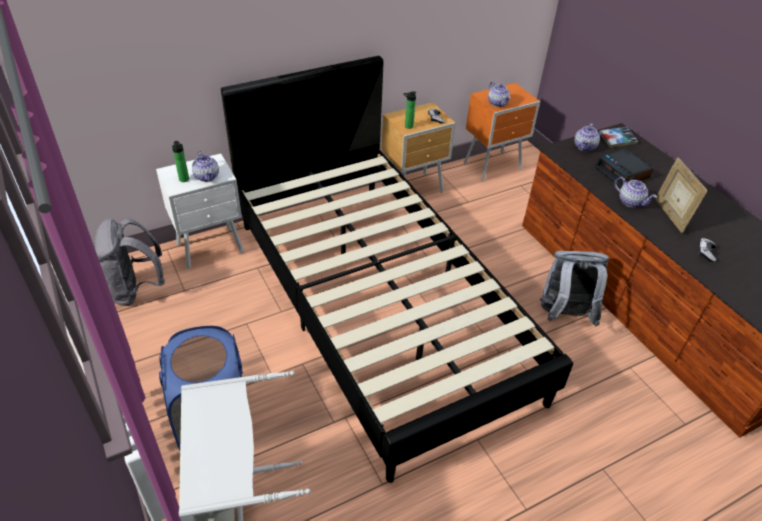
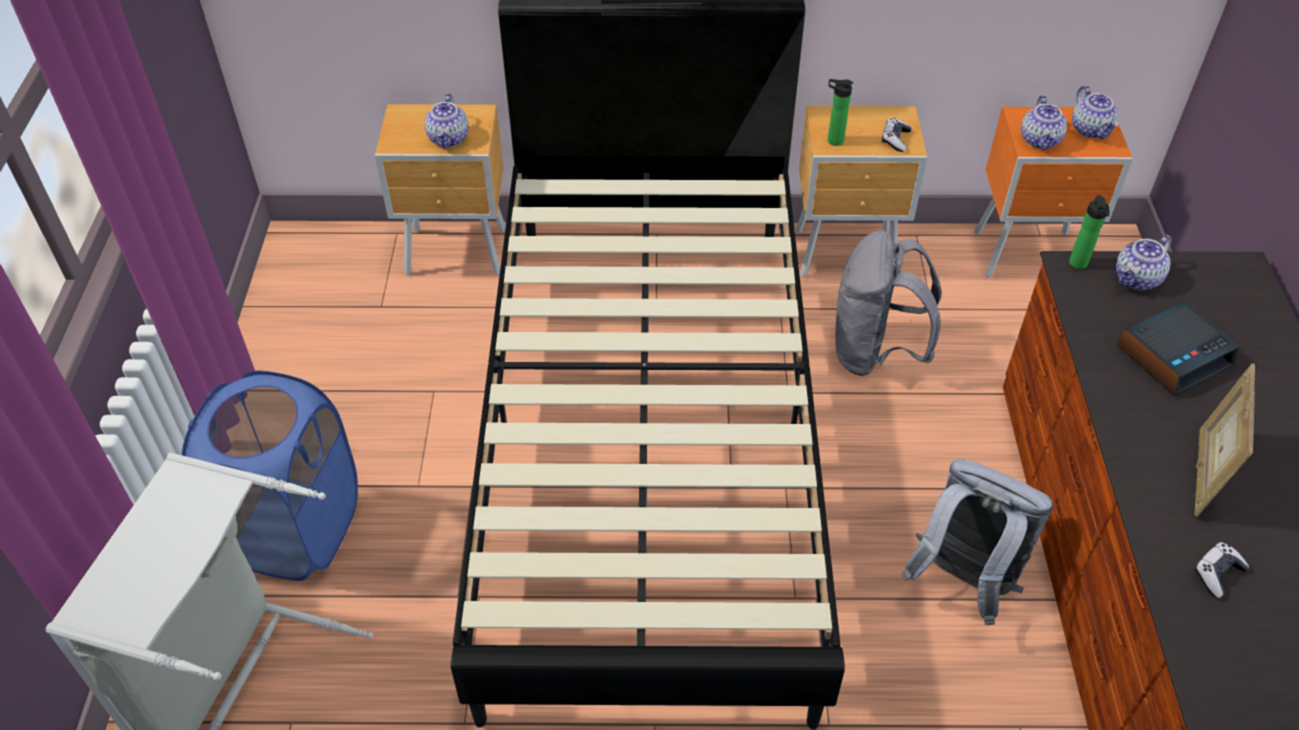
camera: 30 degrees right, 5 degrees up
grey backpack [94,218,165,306] -> grey backpack moved to [836,230,942,376]
white nightstand [156,154,244,269] -> brown nightstand [375,104,506,276]
bottle [172,141,189,182] -> bottle moved to [1069,195,1110,269]
alarm clock [595,148,653,187] -> alarm clock turned 120 degrees counterclockwise [1117,301,1239,396]
book [599,127,638,148] -> none
teapot [614,177,657,207] -> teapot moved to [1072,86,1118,139]

